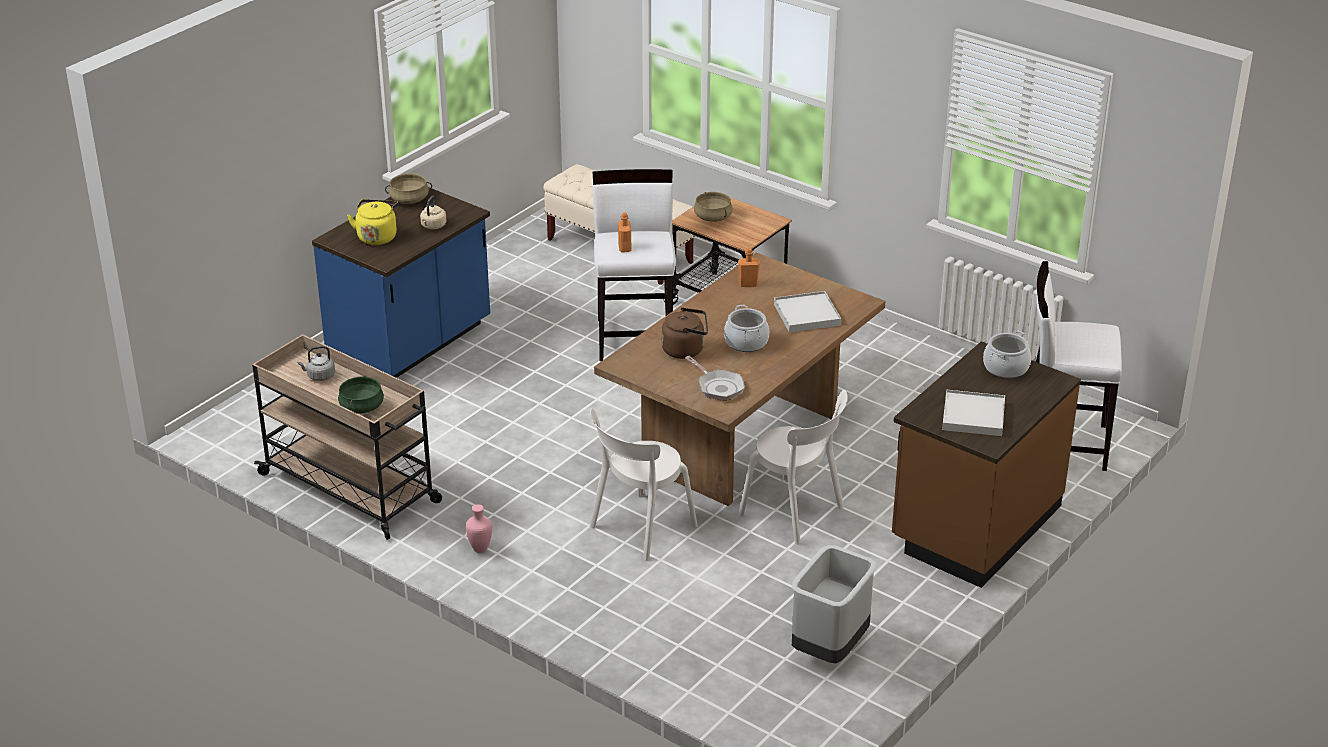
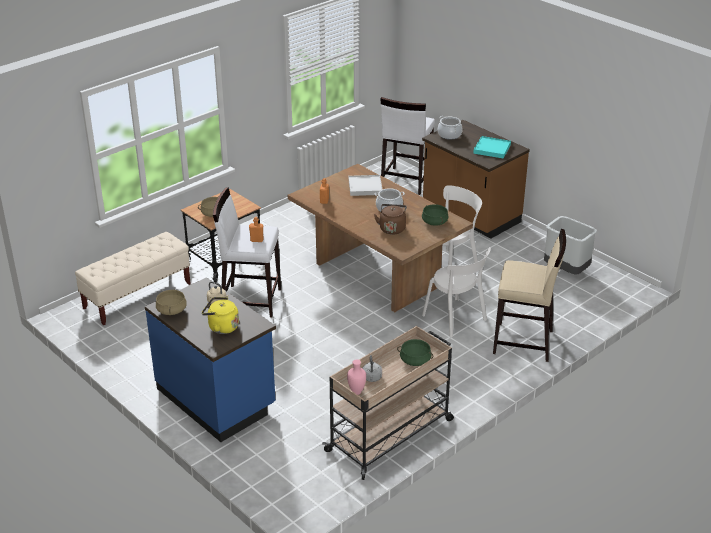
camera: 80 degrees left, 0 degrees up
pink vase [466,504,492,553] -> pink vase moved to [347,359,366,395]
frying pan [685,356,745,401] -> green cooking pot [422,204,449,226]
white tray [942,390,1005,436] -> turquoise tray [473,136,511,159]
none -> beige stool [493,229,566,362]

